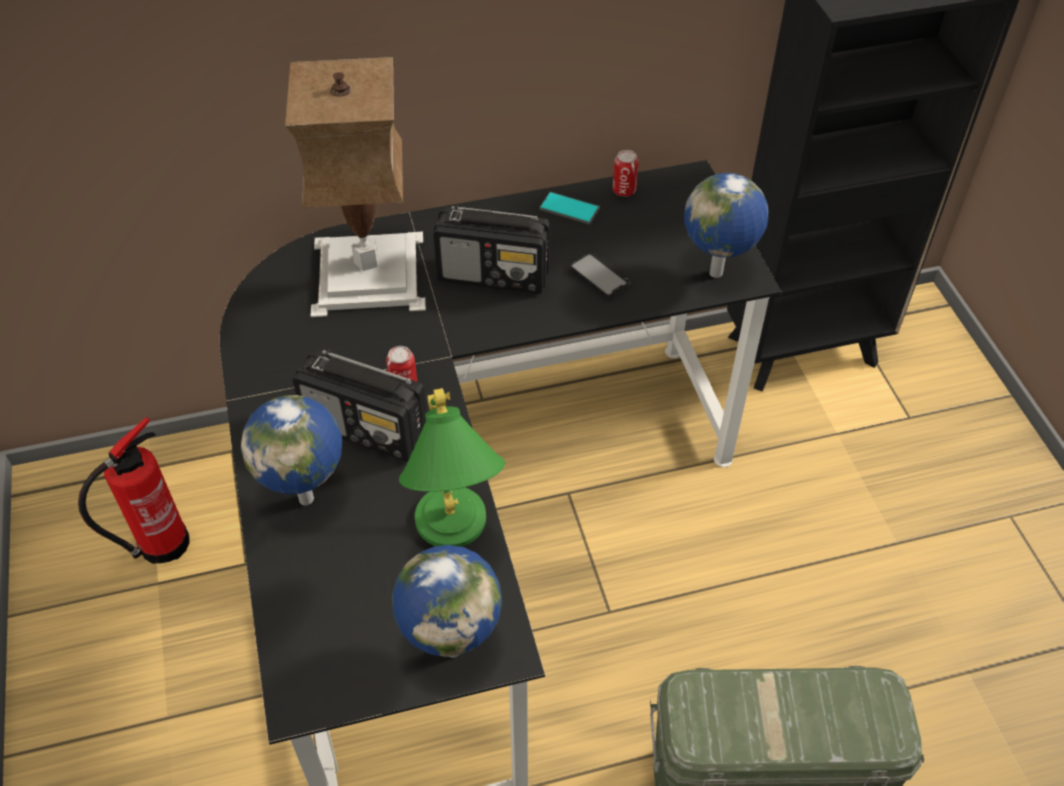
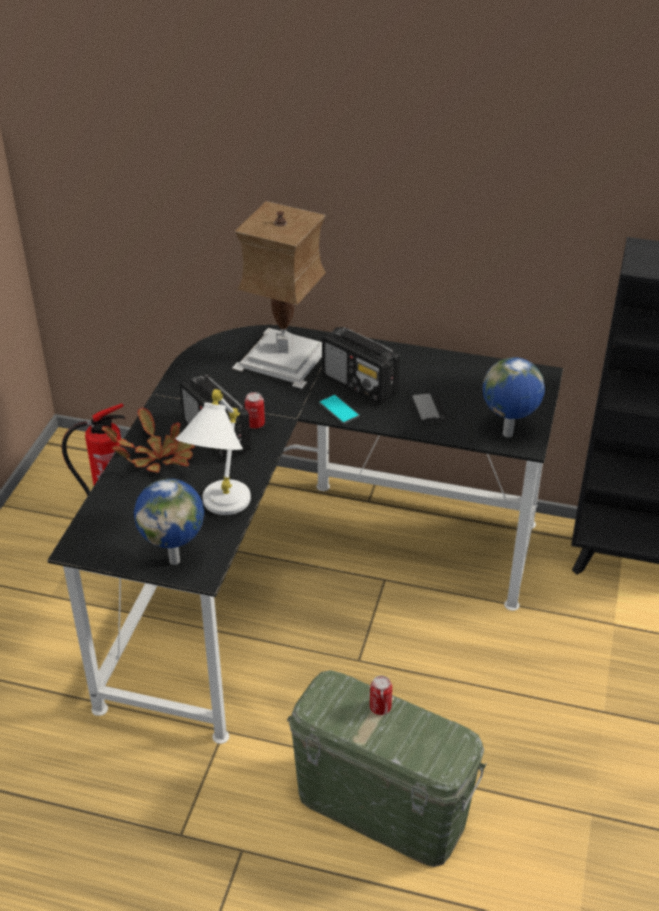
camera: 30 degrees right, 10 degrees down
globe [241,395,342,505] -> potted plant [102,407,195,473]
green table lamp [399,388,505,547] -> white table lamp [175,389,251,515]
phone [540,192,600,225] -> phone moved to [319,394,360,425]
can [613,150,639,196] -> can moved to [370,676,392,715]

